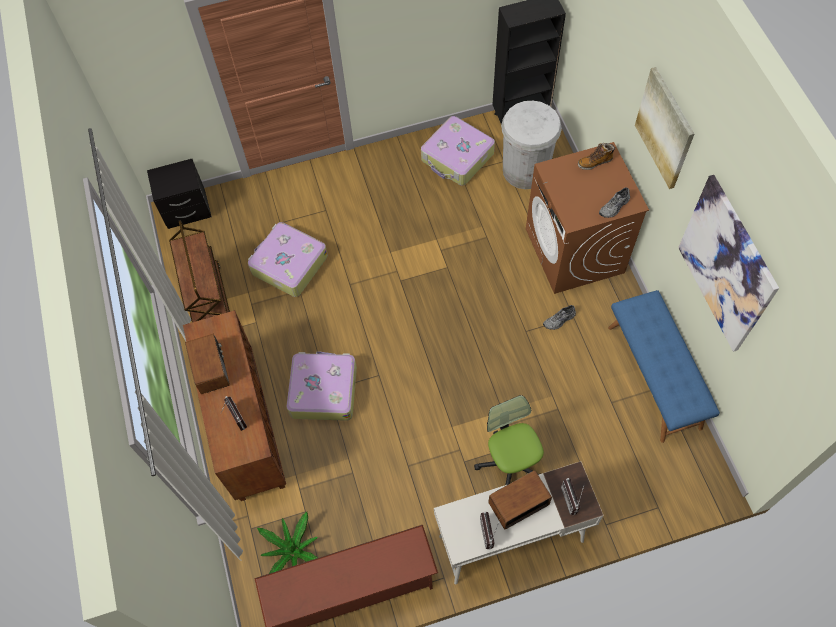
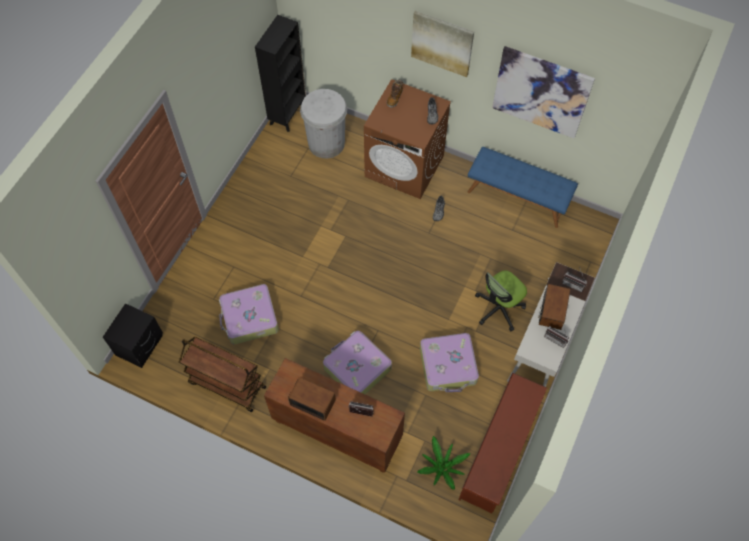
camera: 50 degrees left, 0 degrees up
suitcase [421,116,495,186] -> suitcase moved to [420,333,479,392]
office chair [474,395,544,485] -> office chair turned 60 degrees counterclockwise [475,270,527,331]

